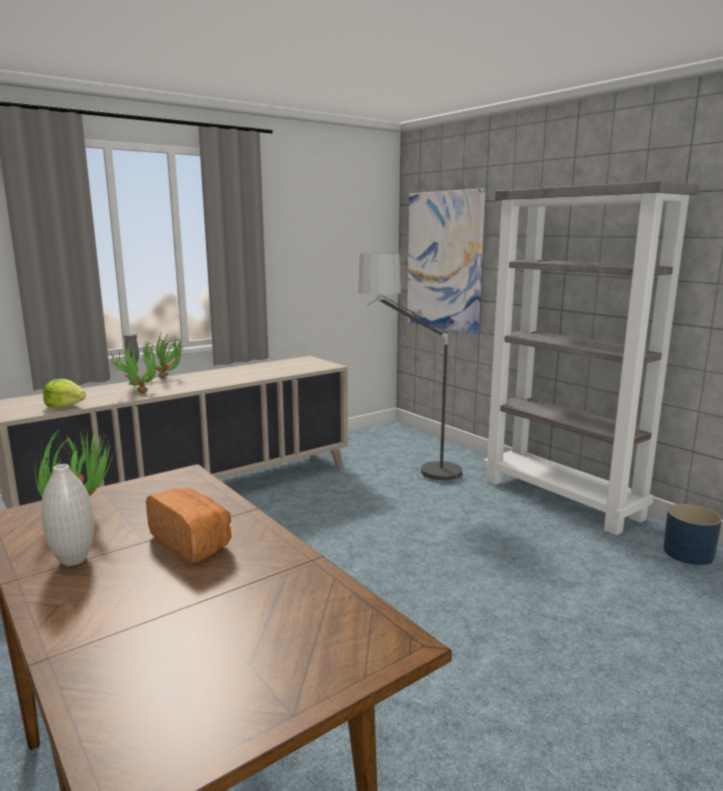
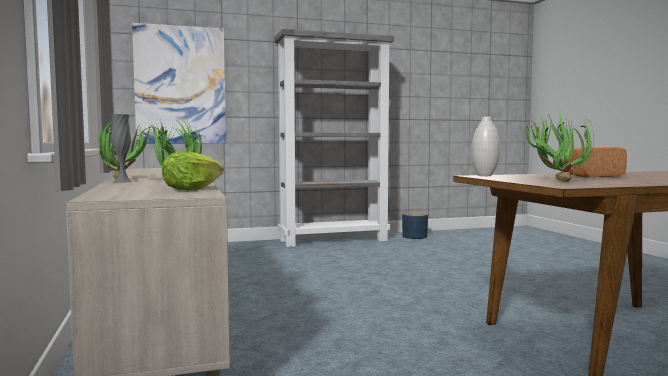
camera: 70 degrees left, 10 degrees down
white vase [41,464,94,566] -> white vase moved to [472,117,500,176]
floor lamp [357,253,466,483] -> none

